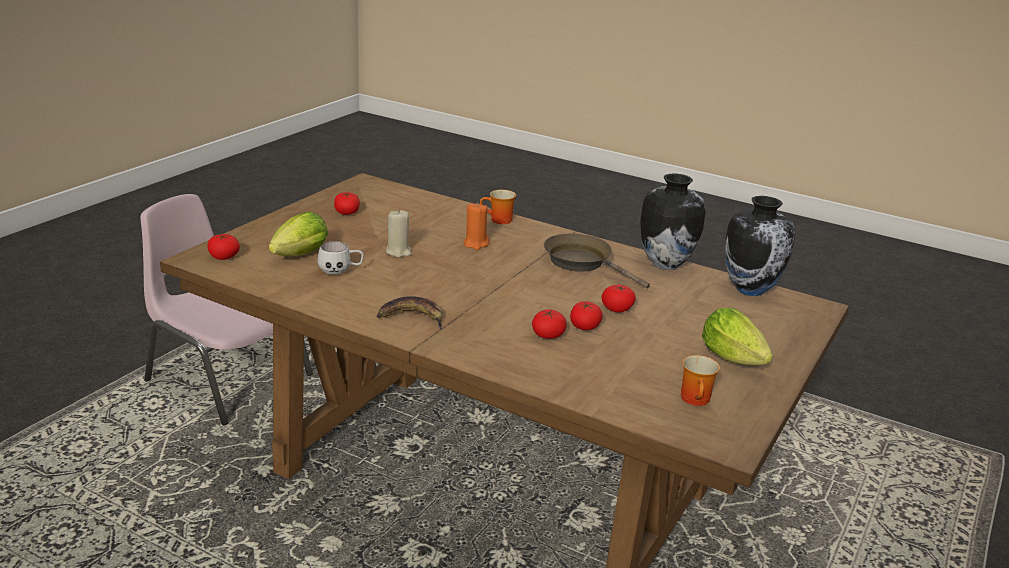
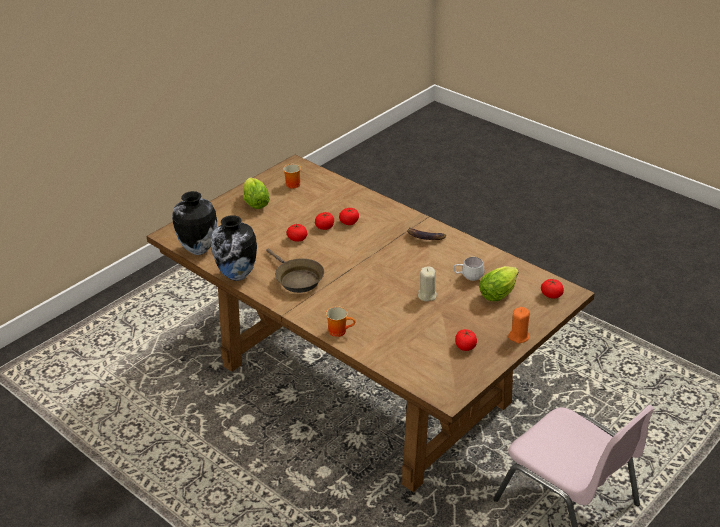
camera: 165 degrees left, 10 degrees up
orange candle [463,203,490,250] -> orange candle moved to [508,307,530,343]

